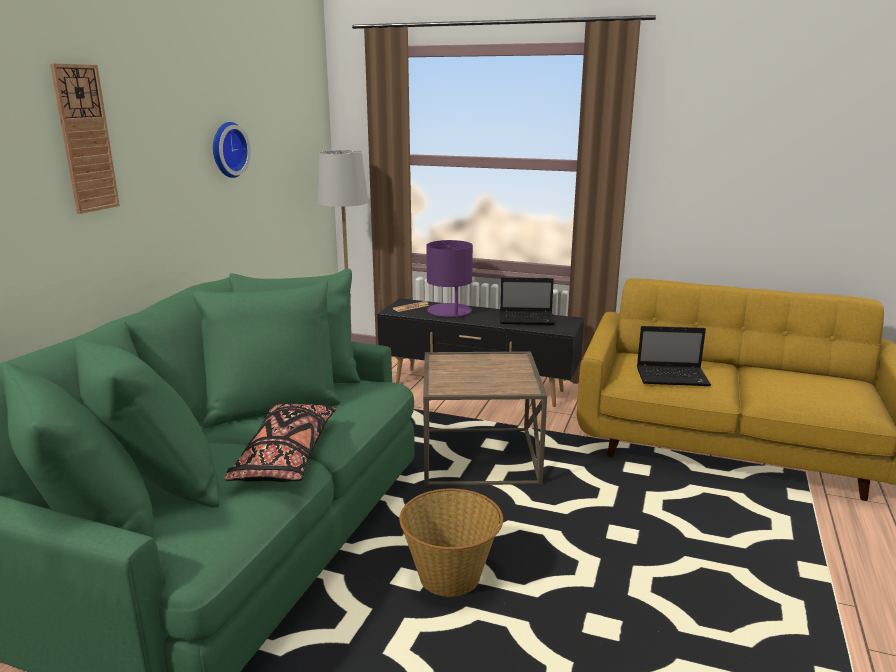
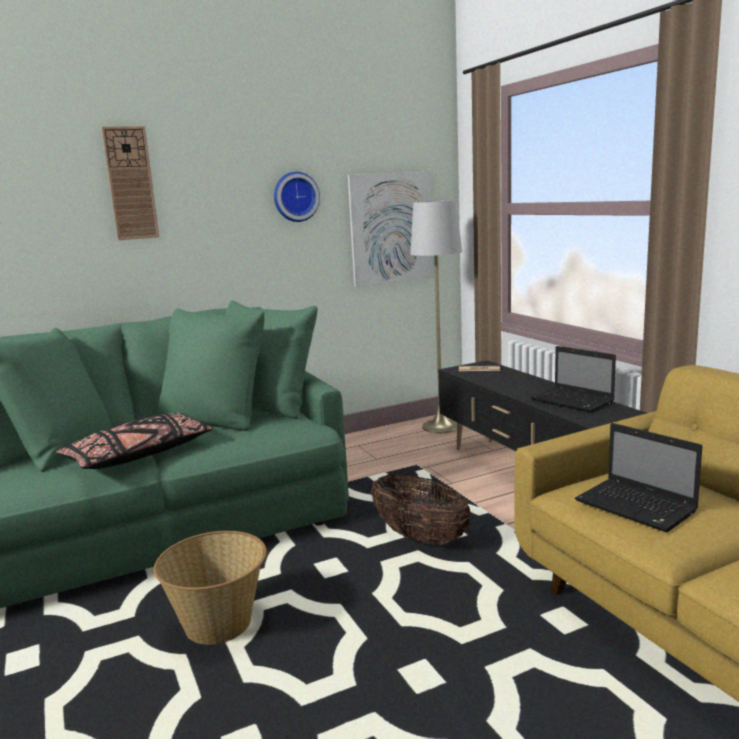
camera: 45 degrees right, 5 degrees down
brown side table [423,351,547,486] -> basket [371,474,471,545]
purple table lamp [426,240,473,318] -> none
none -> picture [348,171,435,287]

